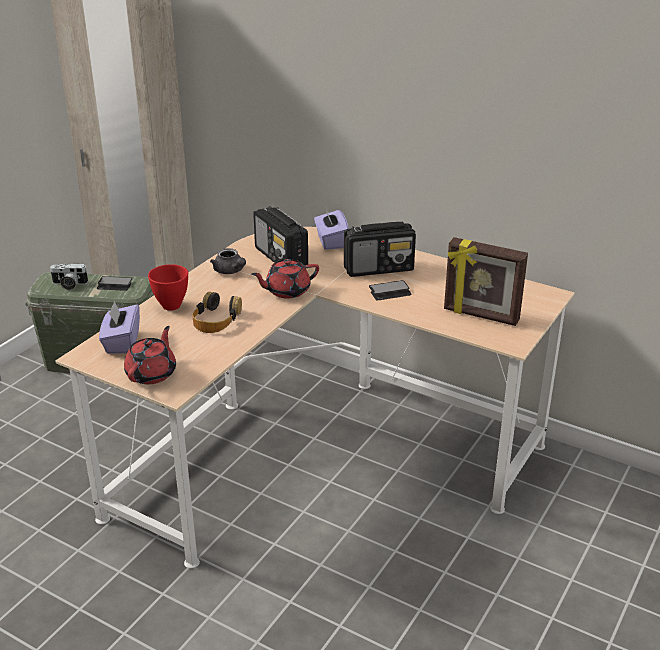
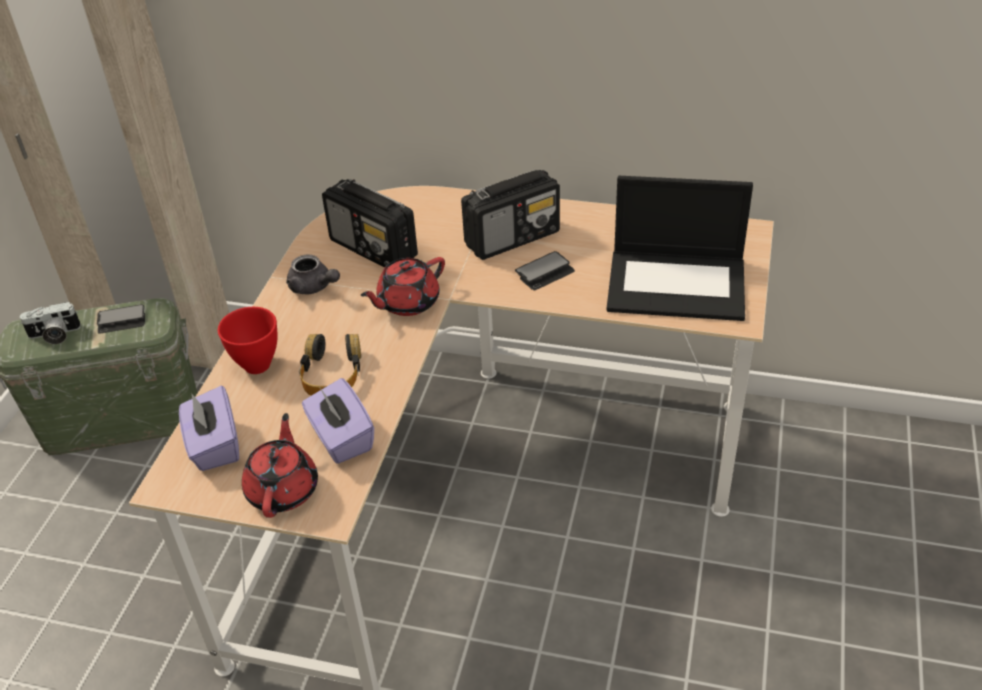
camera: 15 degrees left, 10 degrees up
purple tissue box [314,206,349,250] -> purple tissue box moved to [302,378,374,464]
picture frame [444,237,528,326] -> laptop [607,176,753,321]

